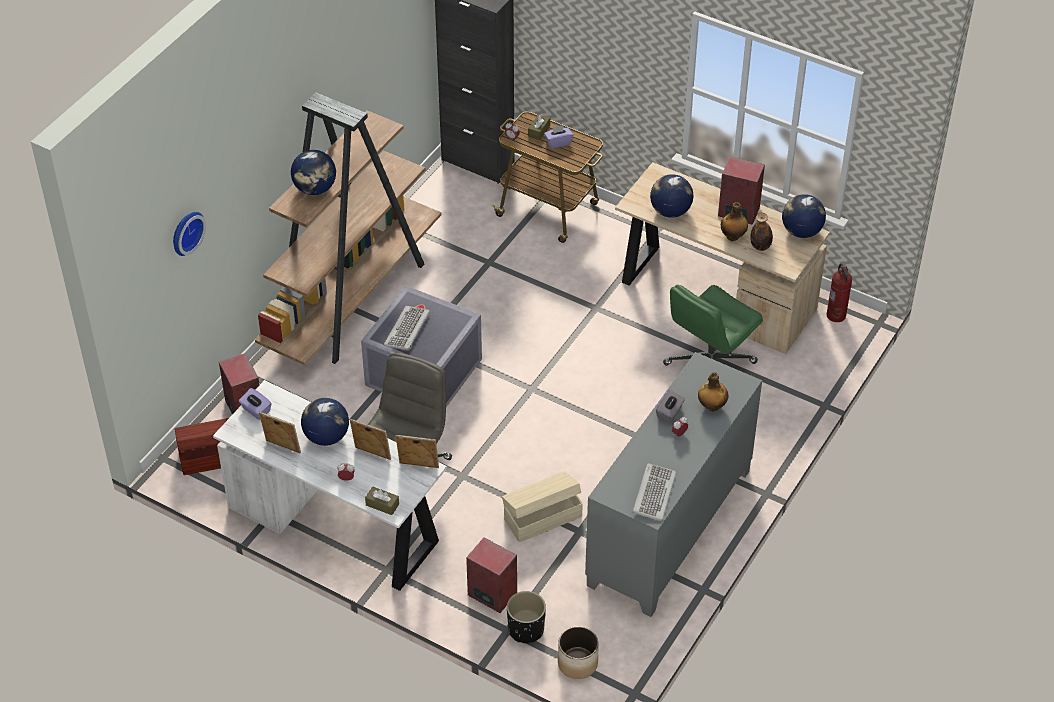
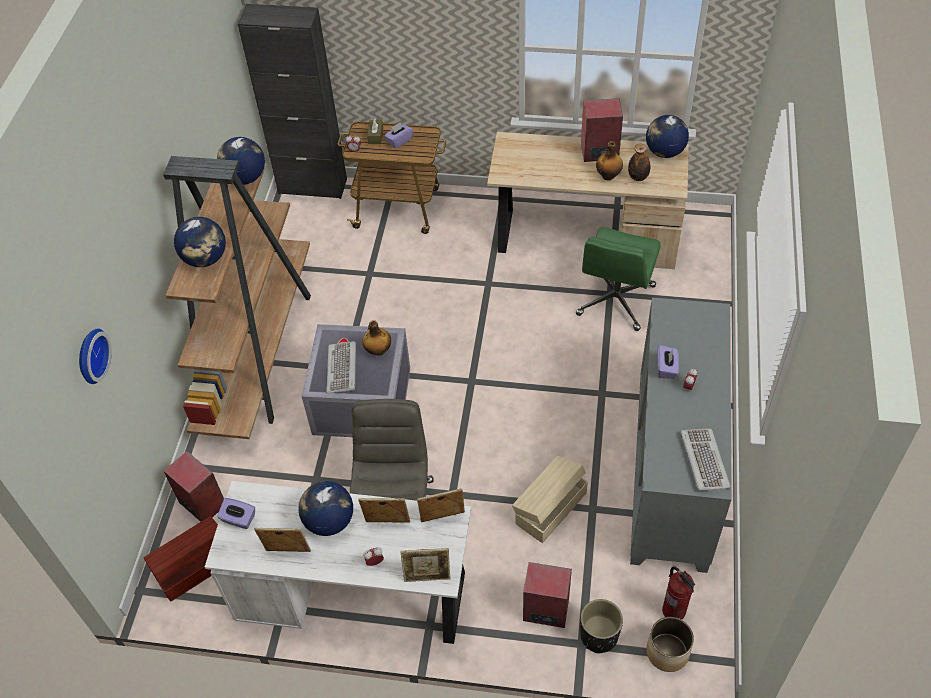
camera: 20 degrees left, 5 degrees up
brown tissue box [365,486,399,515] -> picture frame [401,548,451,582]
globe [650,174,694,218] -> globe moved to [217,137,265,185]
grey tissue box [656,389,685,423] -> purple tissue box [657,345,679,379]
bottle [698,372,729,411] -> bottle moved to [362,320,391,356]
fire extinguisher [827,264,852,322] -> fire extinguisher moved to [662,566,695,620]

